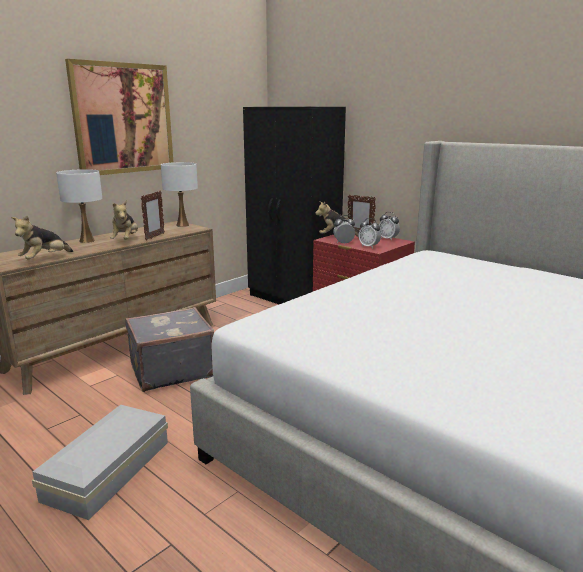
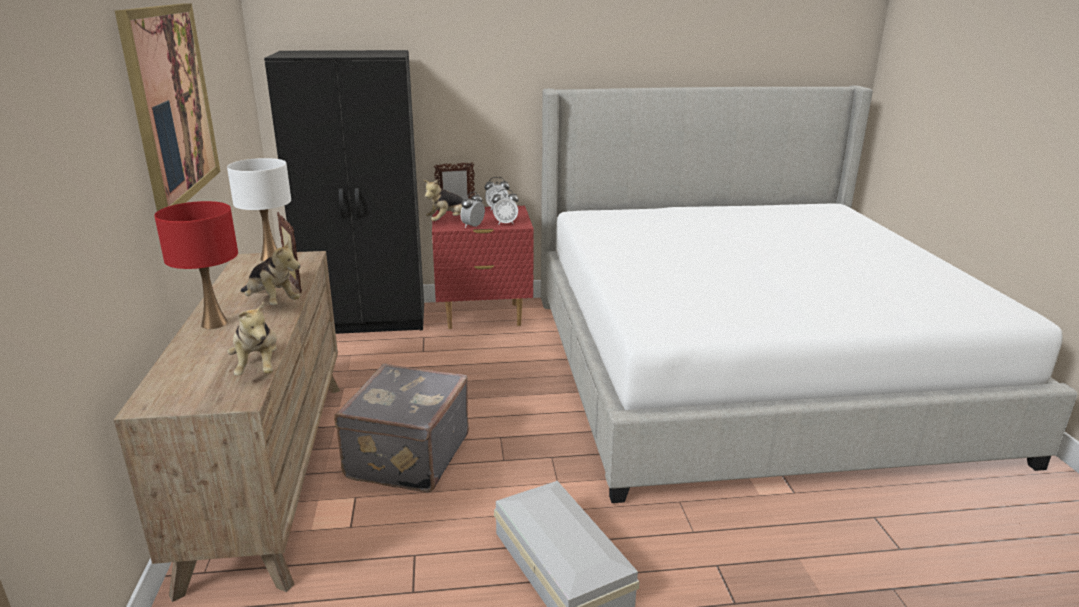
camera: 50 degrees left, 5 degrees up
white table lamp [56,169,102,243] -> red table lamp [154,201,238,329]

